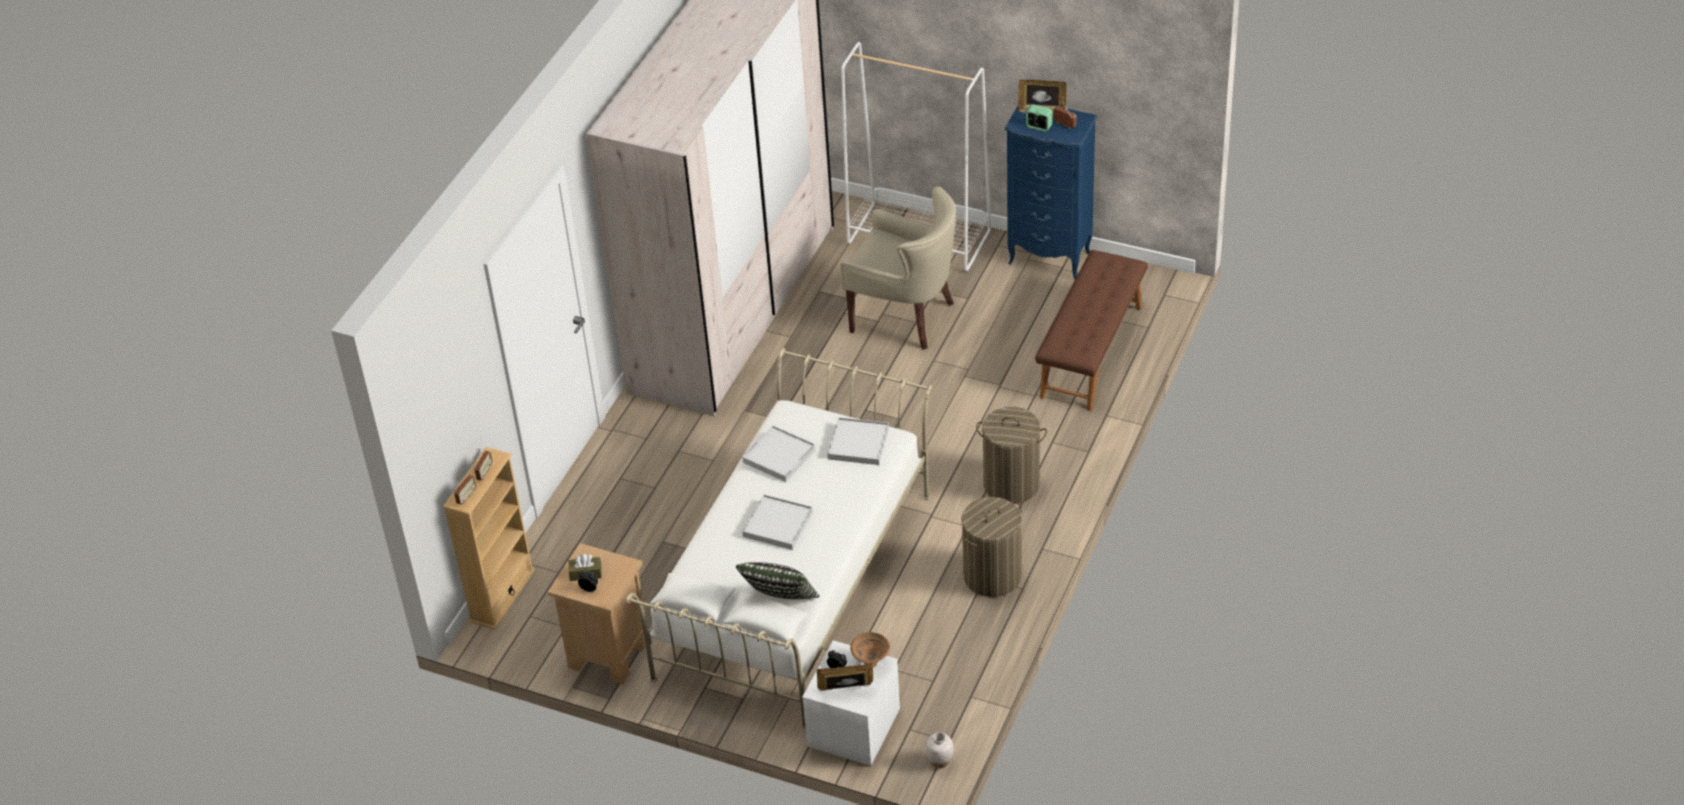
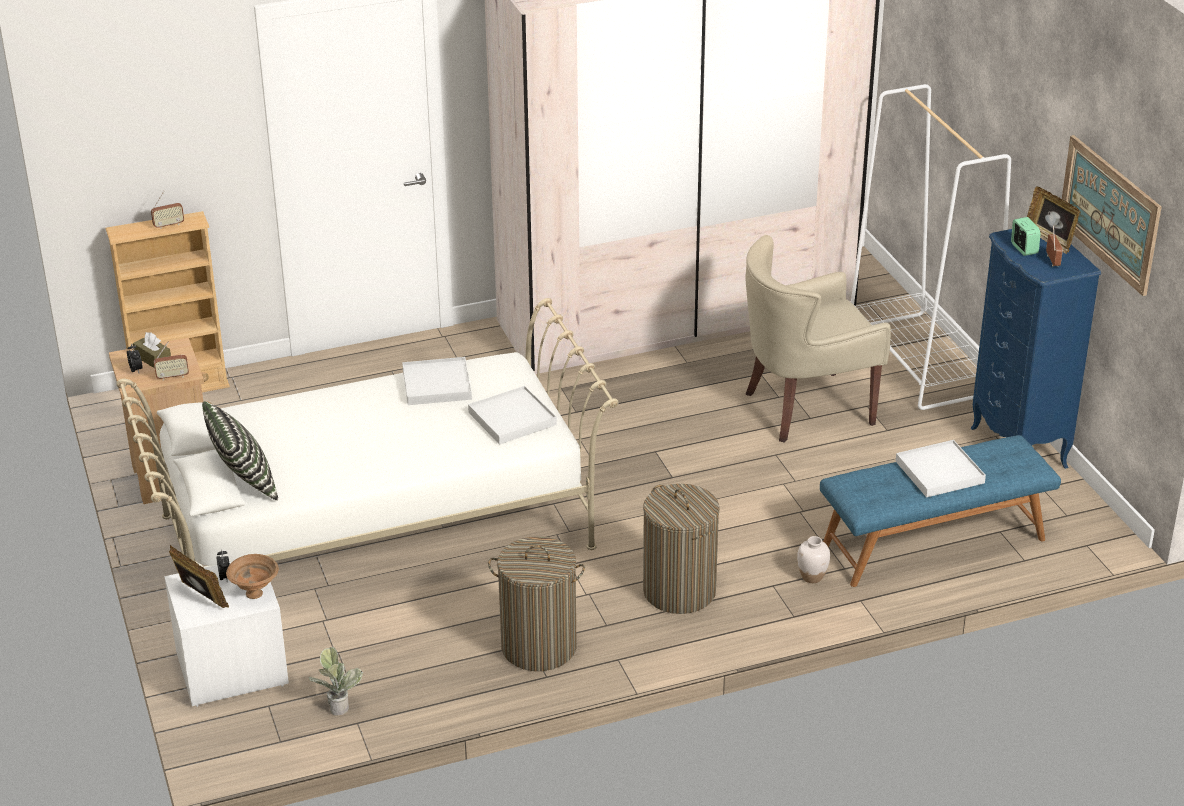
camera: 45 degrees right, 10 degrees down
radio [454,472,476,505] -> radio moved to [154,341,189,380]
white tray [742,494,813,550] -> white tray moved to [896,440,986,497]
beige armchair [840,186,956,349] -> beige armchair turned 90 degrees clockwise [745,235,891,443]
white vase [926,732,954,768] -> white vase moved to [797,536,830,583]
brown bench [1035,250,1148,411] -> blue bench [820,435,1061,587]
none -> potted plant [309,647,363,715]
none -> picture [1062,135,1162,296]

